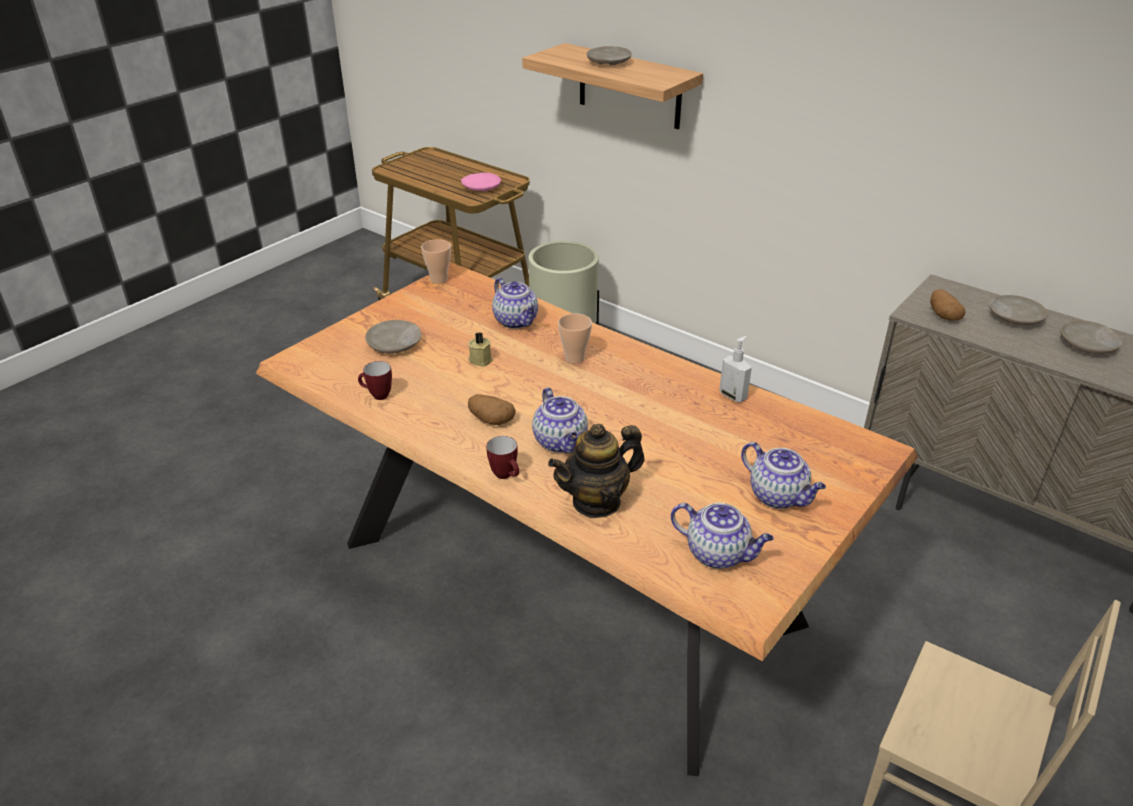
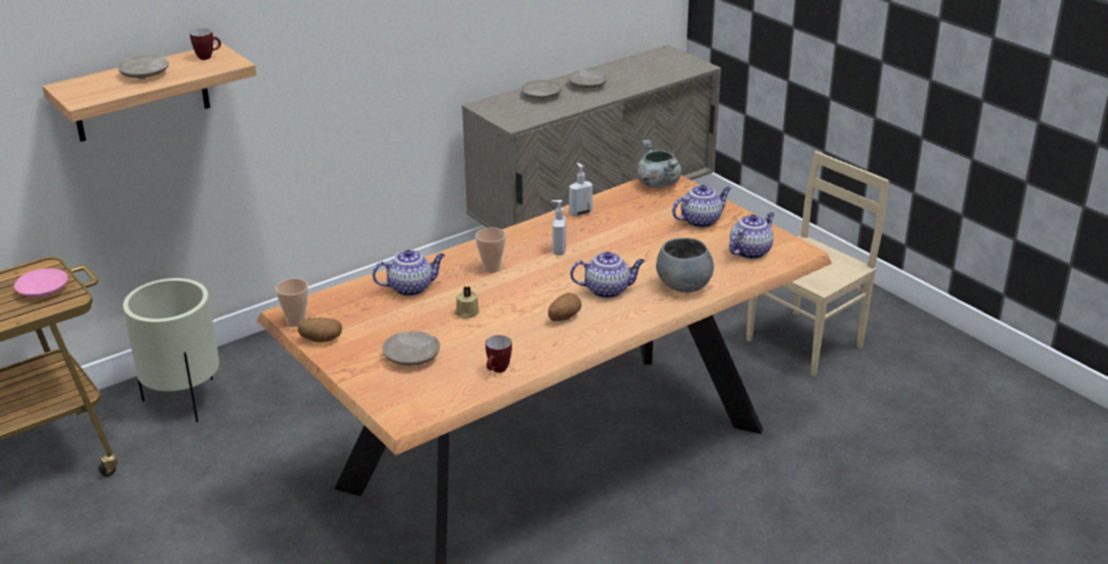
camera: 75 degrees left, 5 degrees down
mug [487,436,519,479] -> mug moved to [190,28,221,60]
teapot [548,424,645,518] -> grey bowl [656,238,714,292]
potato [930,289,965,321] -> potato moved to [298,318,342,342]
none -> soap dispenser [551,200,566,255]
none -> grey cooking pot [637,140,681,188]

